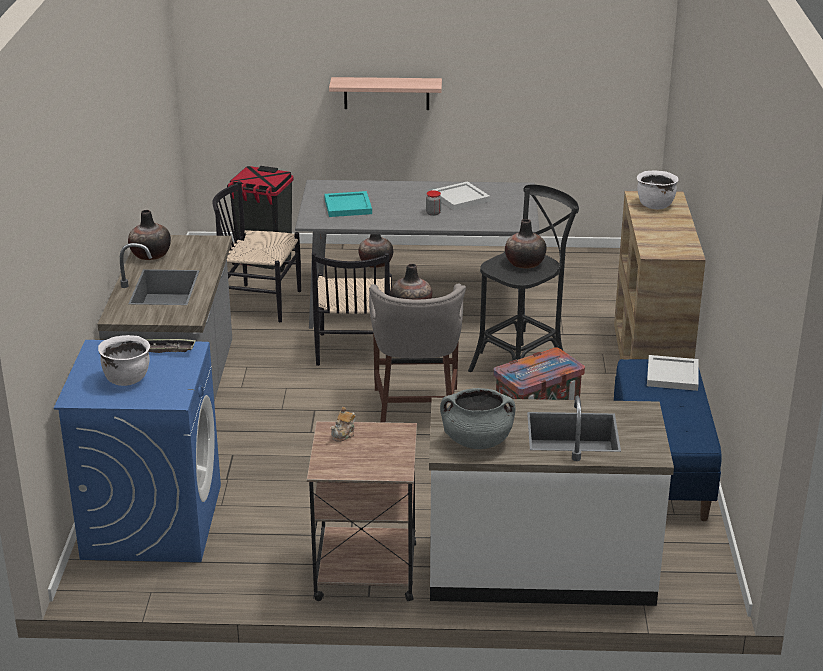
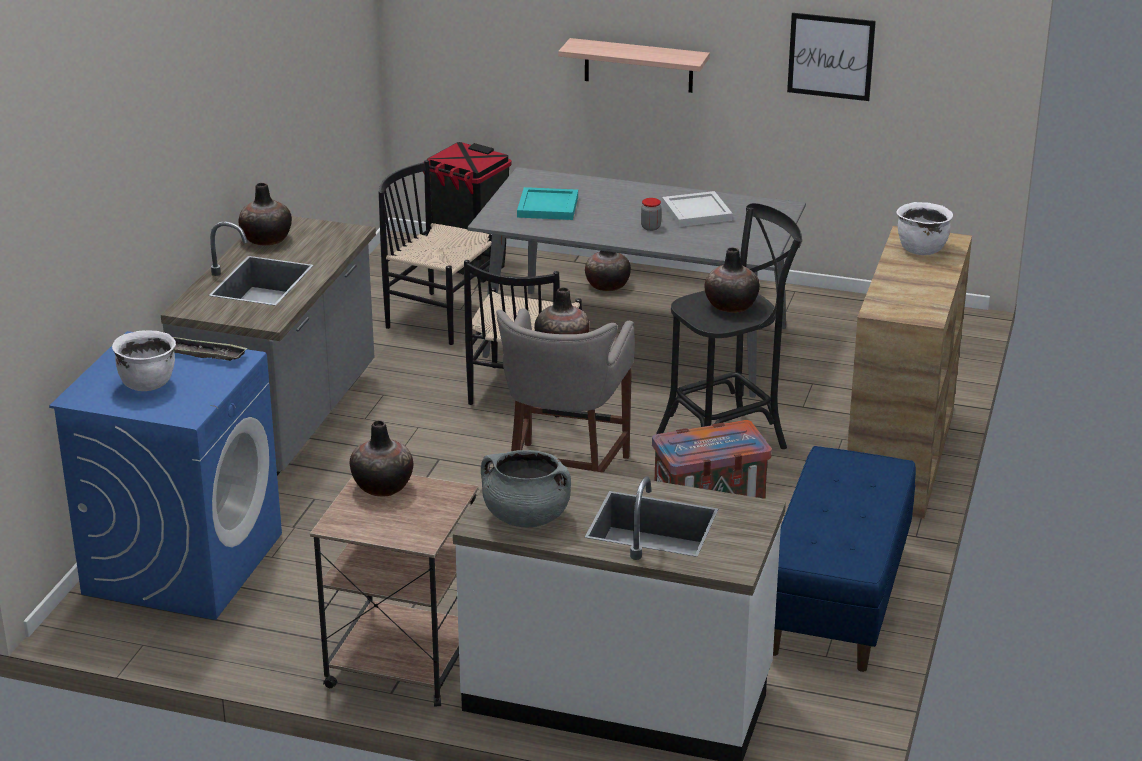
camera: 15 degrees right, 0 degrees up
teapot [330,407,356,442] -> vase [350,421,413,497]
white tray [647,355,699,391] -> none
none -> picture [787,13,876,101]

